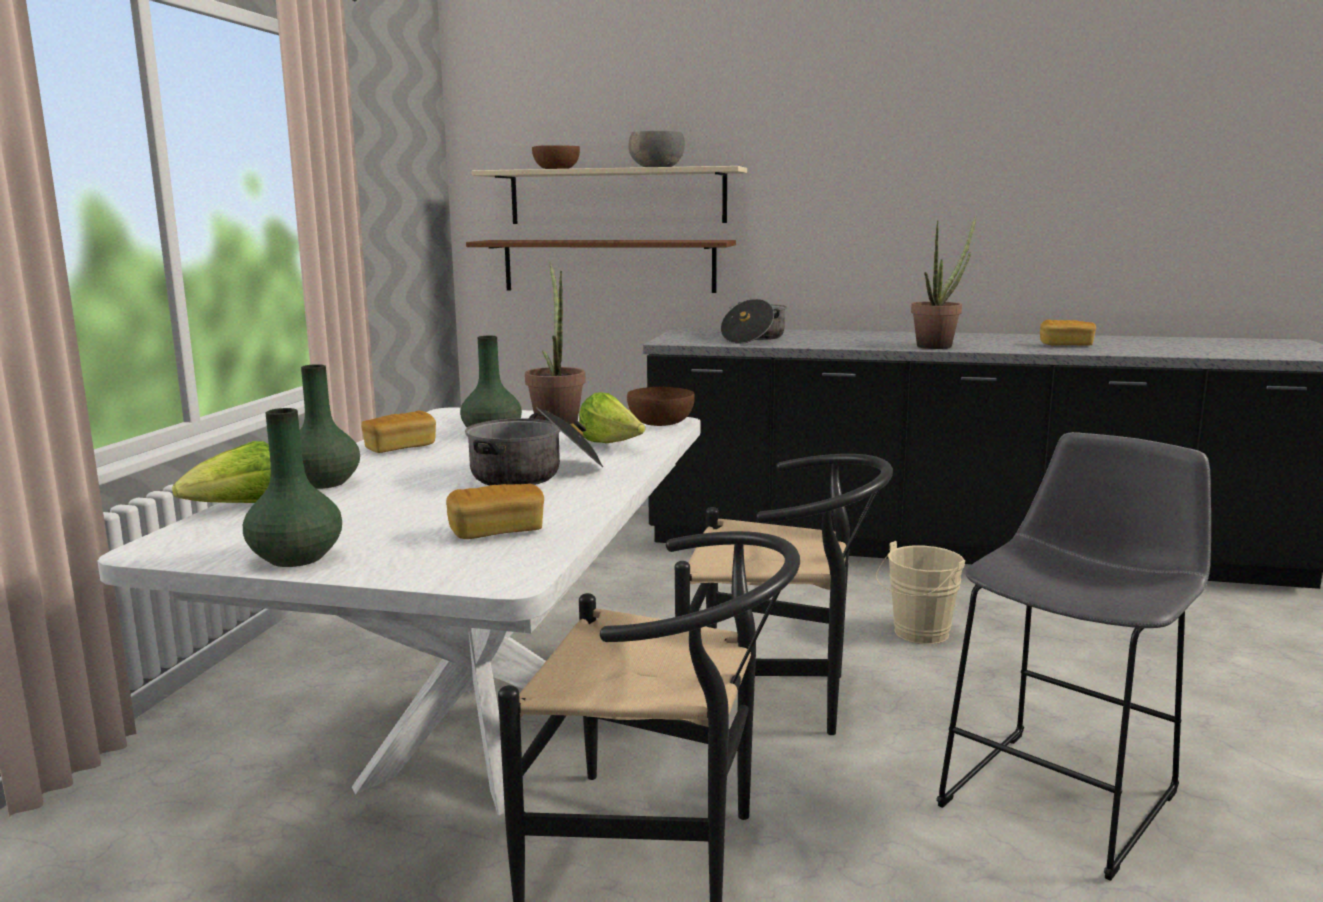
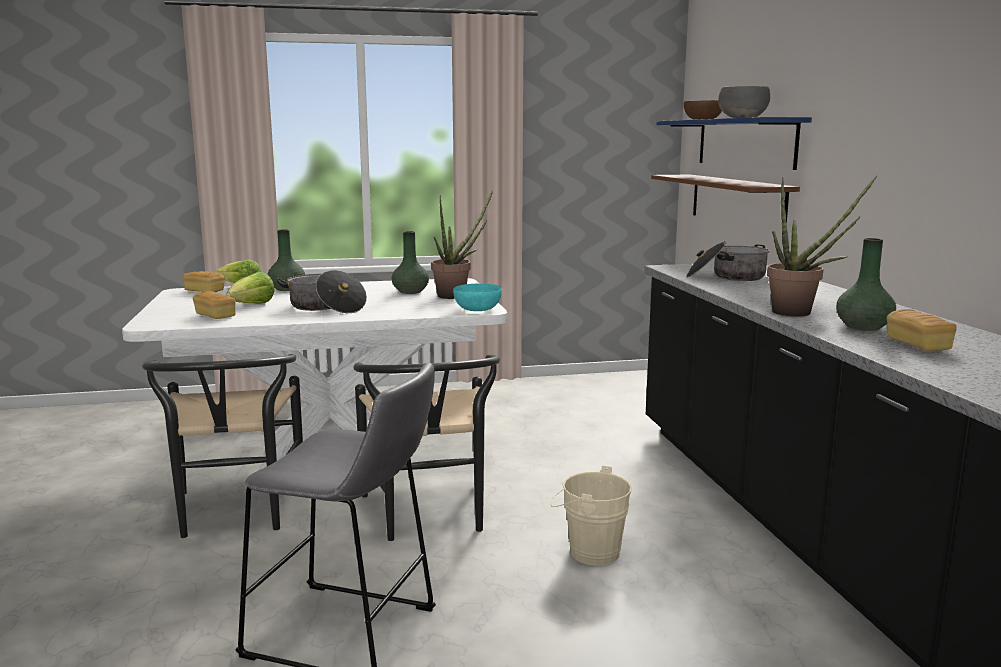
camera: 65 degrees right, 0 degrees up
green vase [243,408,342,567] -> green vase moved to [836,238,896,331]
bread [361,411,436,453] -> bread moved to [183,271,225,292]
beige shelf [472,166,747,224] -> blue shelf [657,117,812,170]
lettuce [579,392,645,443] -> lettuce moved to [226,272,275,304]
brown bowl [627,387,695,426] -> turquoise bowl [453,284,502,311]

